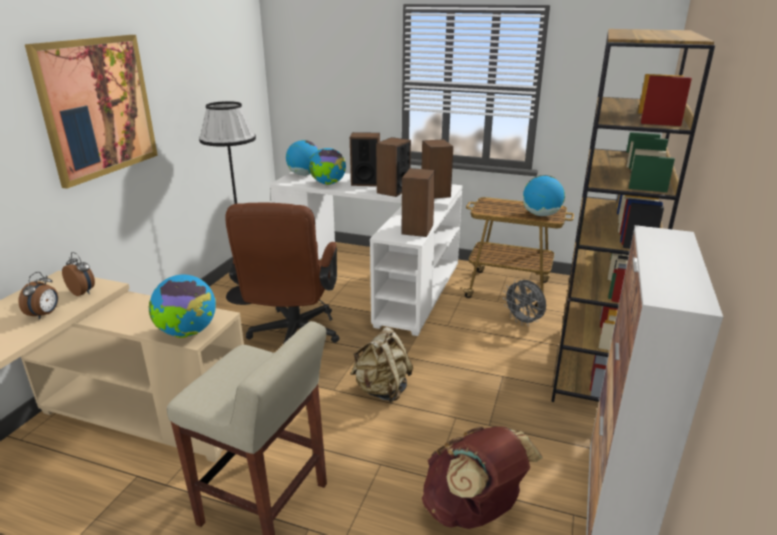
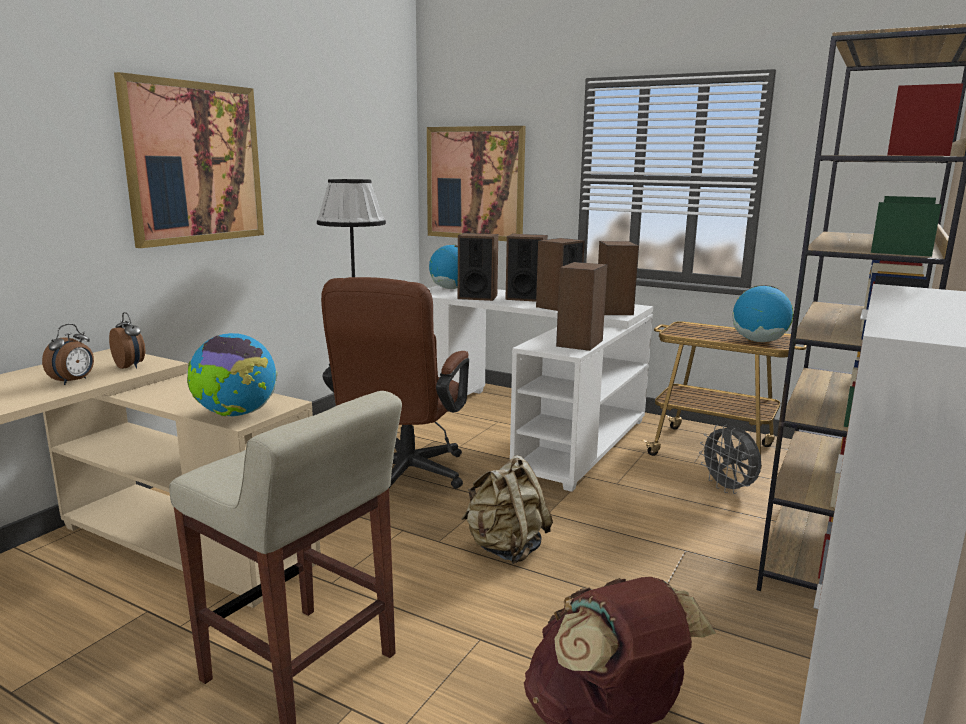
camera: 10 degrees right, 10 degrees down
globe [309,148,346,185] -> speaker [458,233,498,301]
none -> picture [427,126,526,241]

